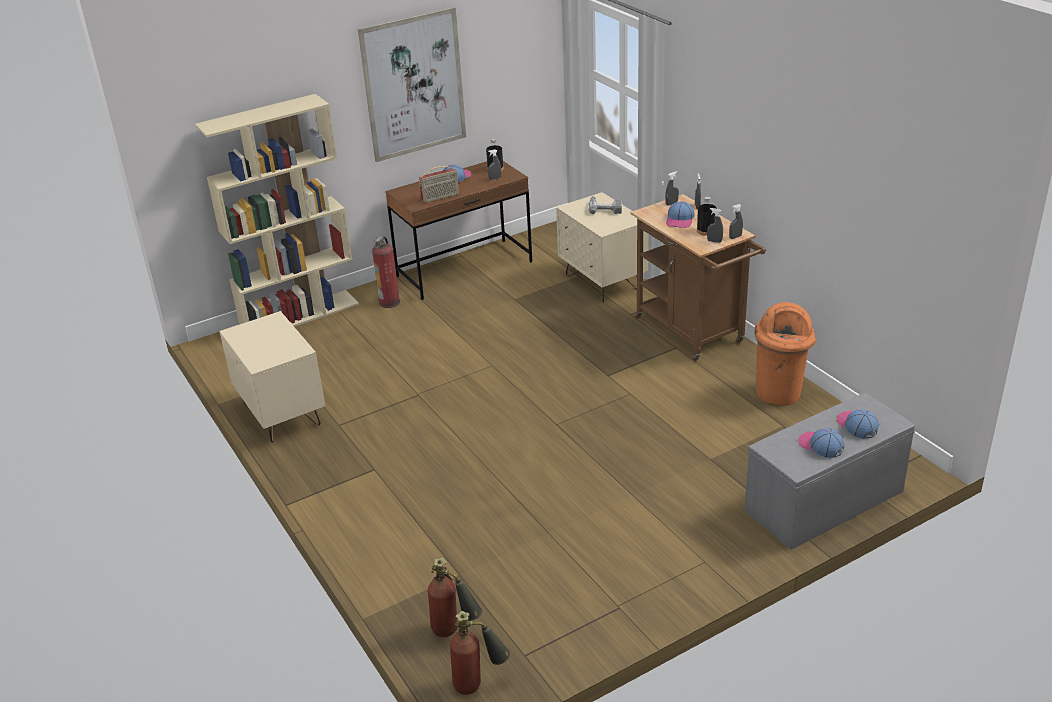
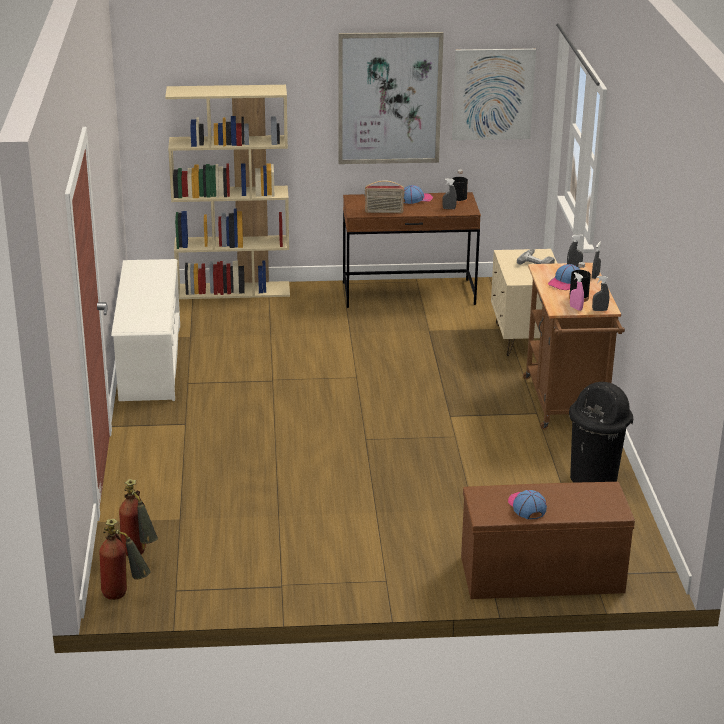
camera: 25 degrees right, 5 degrees down
beige nightstand [219,311,325,443] -> white shoe rack [111,259,180,401]
fire extinguisher [372,235,400,308] -> none
grey spray bottle [707,208,723,243] -> pink spray bottle [570,272,584,311]
grey bench [744,393,915,550] -> brown bench [461,482,635,599]
orange trash can [754,302,816,406] -> black trash can [569,382,633,483]
cap [837,409,879,439] -> none
none -> picture [452,49,536,140]

